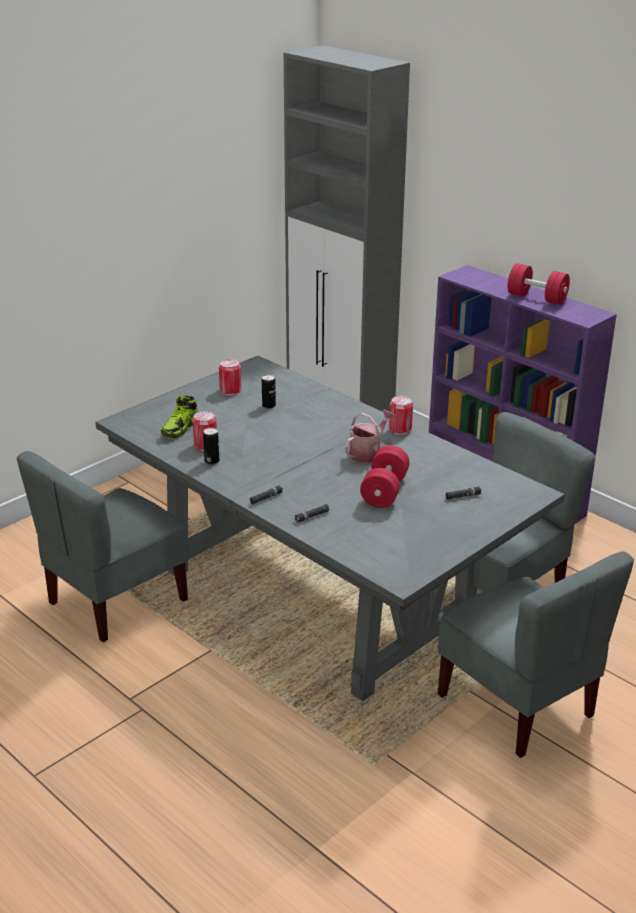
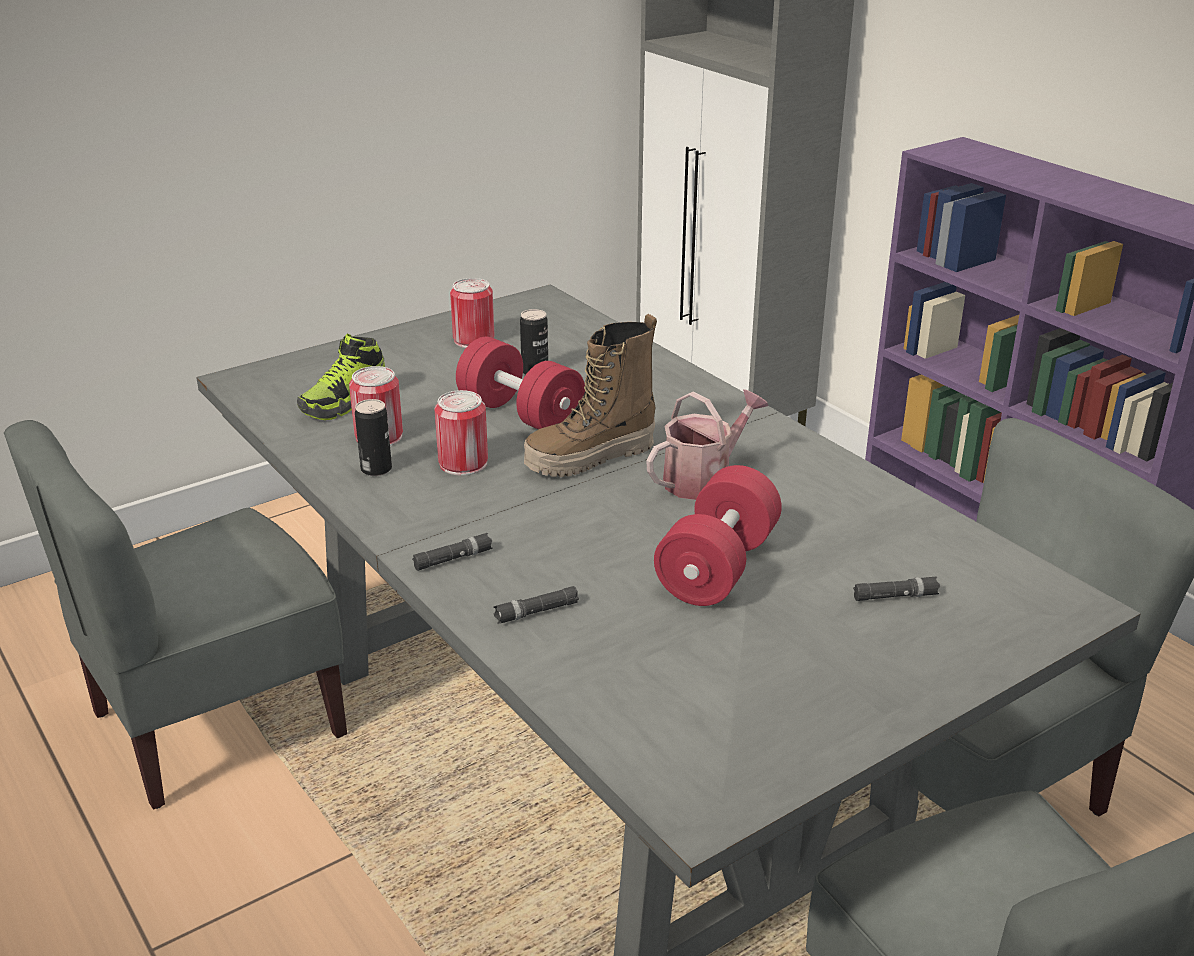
camera: 10 degrees right, 0 degrees up
can [389,396,413,435] -> can moved to [435,390,488,476]
red dumbbell [508,263,570,305] -> red dumbbell moved to [456,336,585,430]
none -> boot [524,314,657,477]

